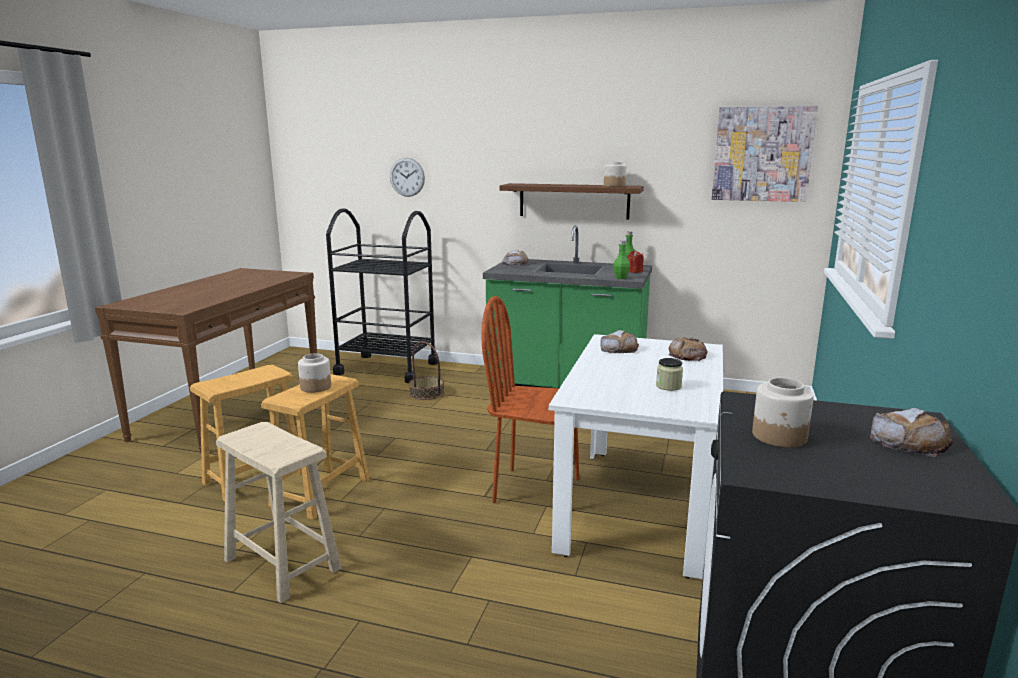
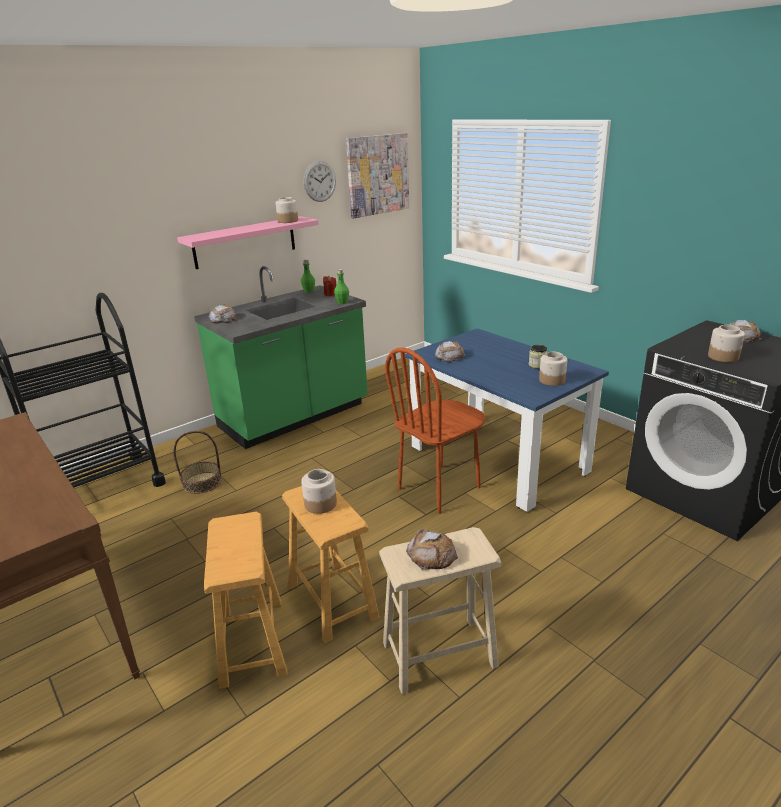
camera: 55 degrees left, 10 degrees up
wall clock [390,158,425,197] -> wall clock moved to [304,161,336,202]
brown shelf [500,183,644,220] -> pink shelf [177,216,319,269]
white dining table [549,334,723,579] -> blue dining table [405,328,609,512]
bread [669,337,708,361] -> bread moved to [406,529,458,570]
none -> jar [539,352,567,386]

